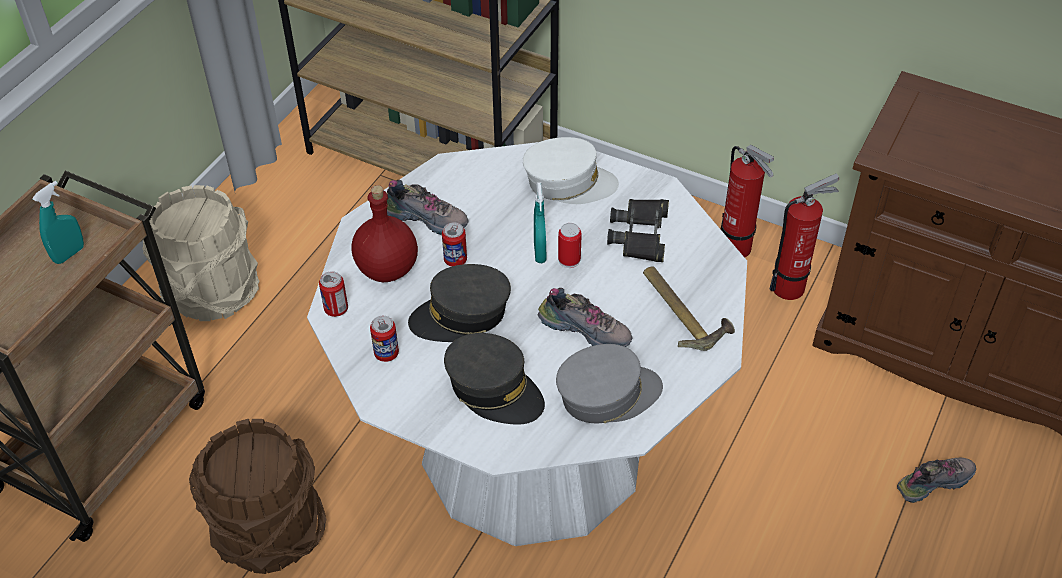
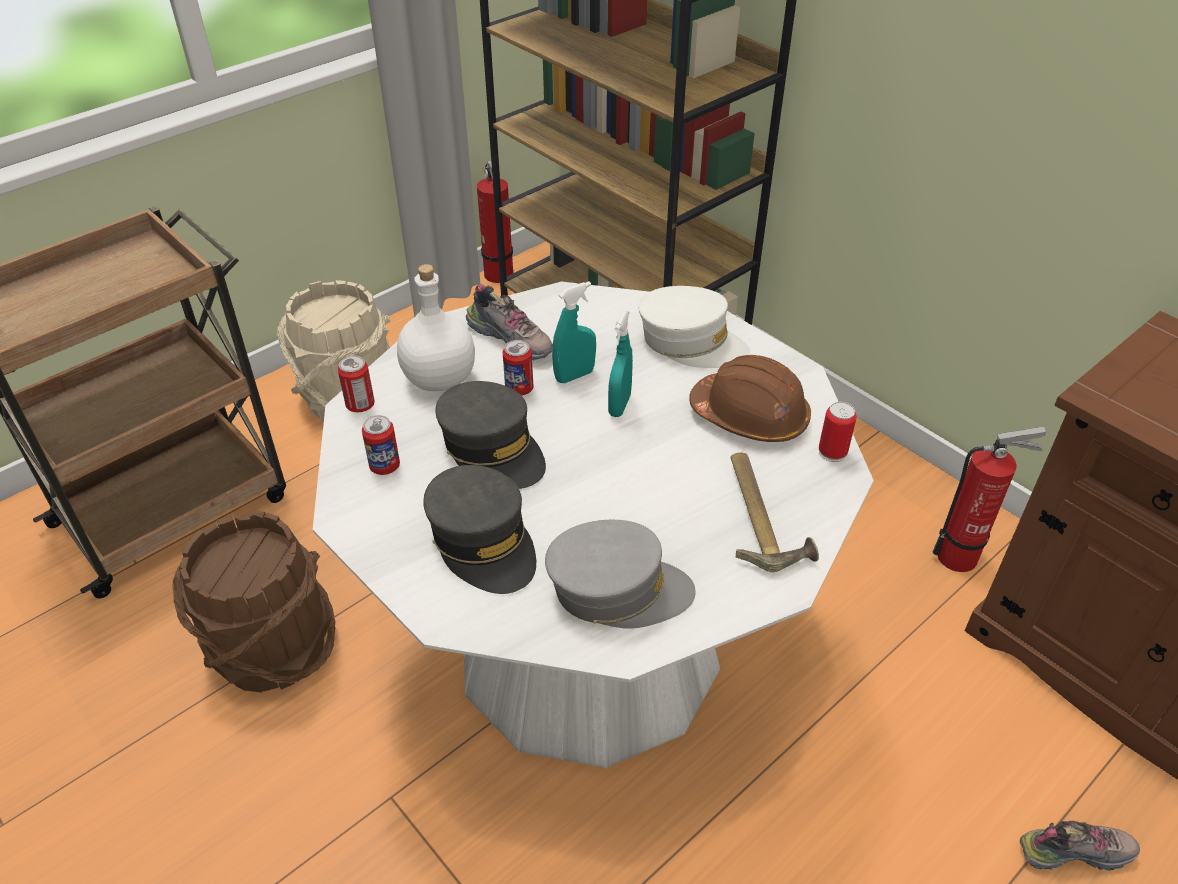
camera: 20 degrees right, 5 degrees down
turquoise spray bottle [32,181,84,264] -> turquoise spray bottle moved to [552,281,596,383]
red bottle [351,185,418,282] -> white bottle [397,264,475,391]
grey cap [408,264,511,342] -> grey cap turned 135 degrees counterclockwise [435,381,546,489]
shoe [537,288,633,347] -> none
can [558,223,582,268] -> can moved to [819,402,857,462]
black binoculars [607,199,669,262] -> brown hard hat [689,355,811,442]
fire extinguisher [721,145,774,258] -> fire extinguisher moved to [477,161,513,283]

